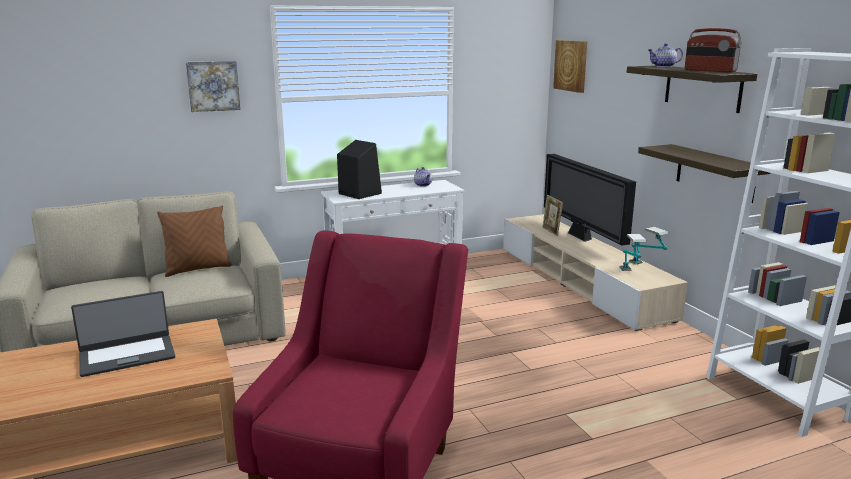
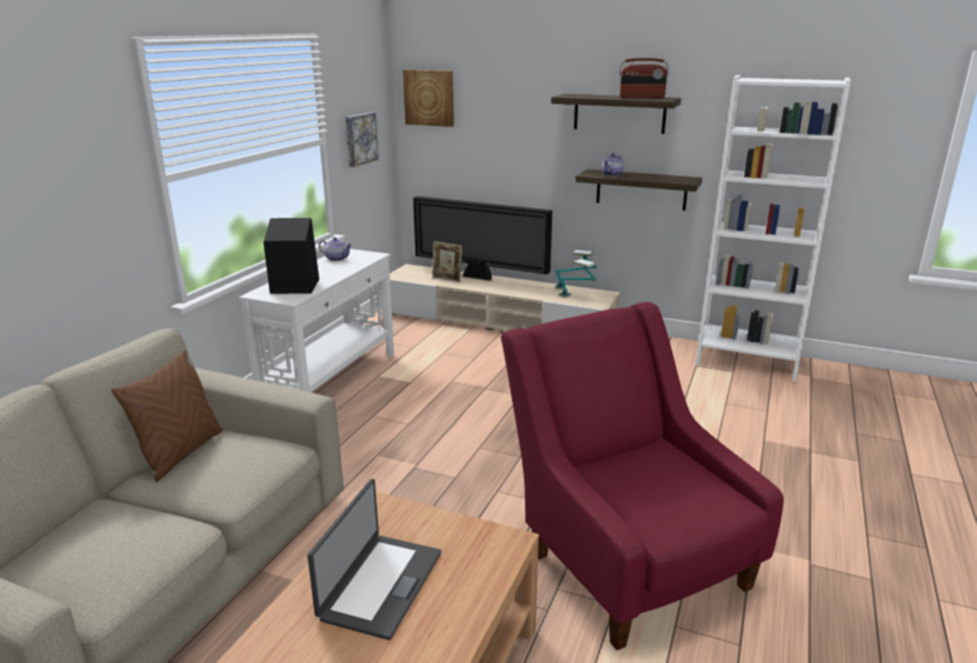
camera: 45 degrees left, 5 degrees up
picture [186,61,240,112] -> picture moved to [346,112,379,167]
teapot [648,43,683,67] -> teapot moved to [602,153,624,176]

